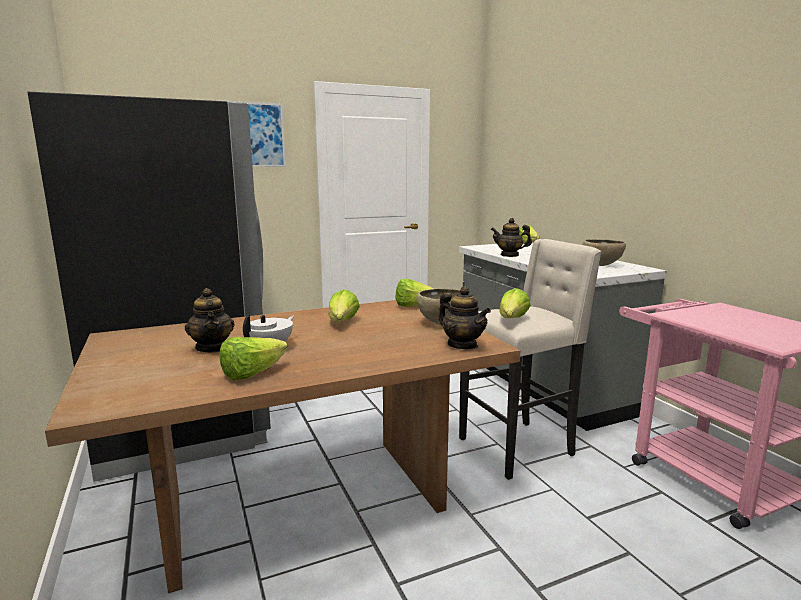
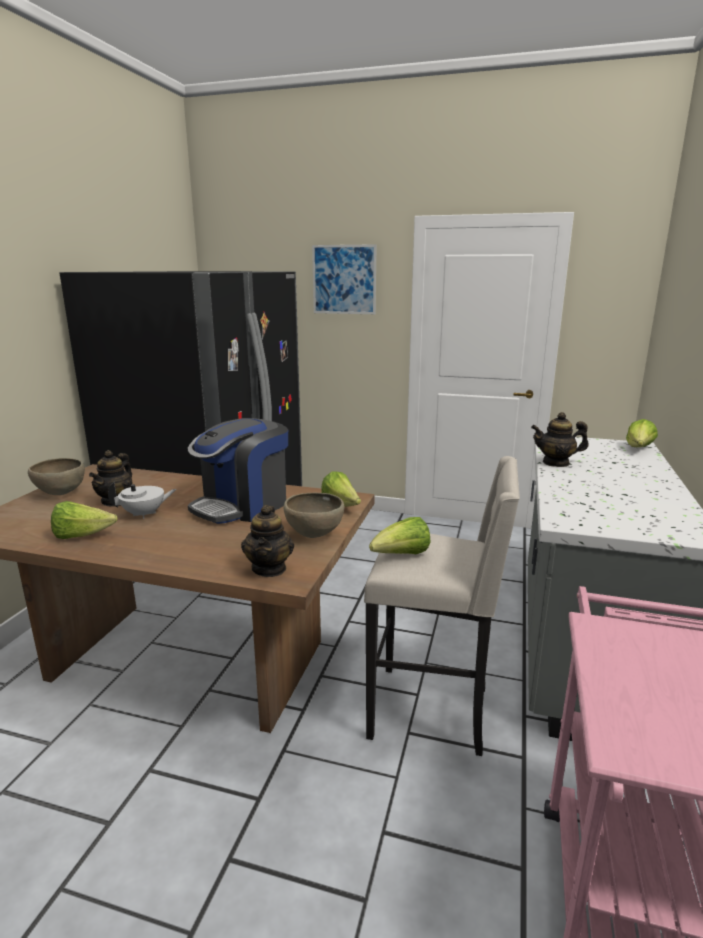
camera: 40 degrees right, 5 degrees up
lettuce [329,289,360,322] -> coffee machine [188,418,288,524]
teapot [491,218,532,257] -> teapot turned 45 degrees counterclockwise [531,412,589,467]
brown bowl [582,239,626,266] -> brown bowl moved to [28,458,85,495]

